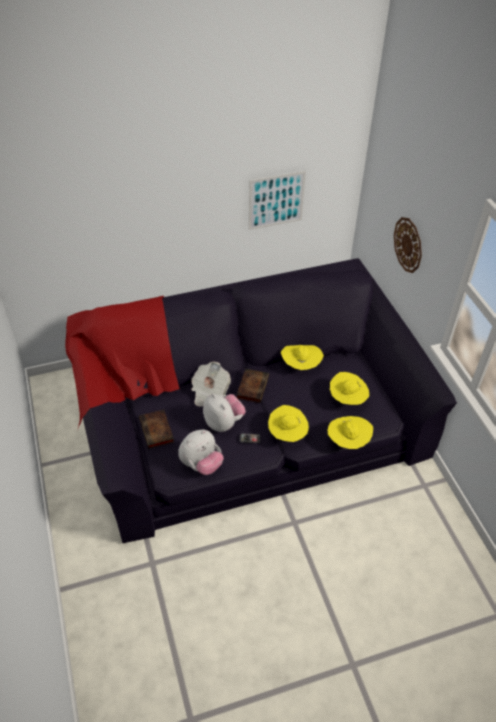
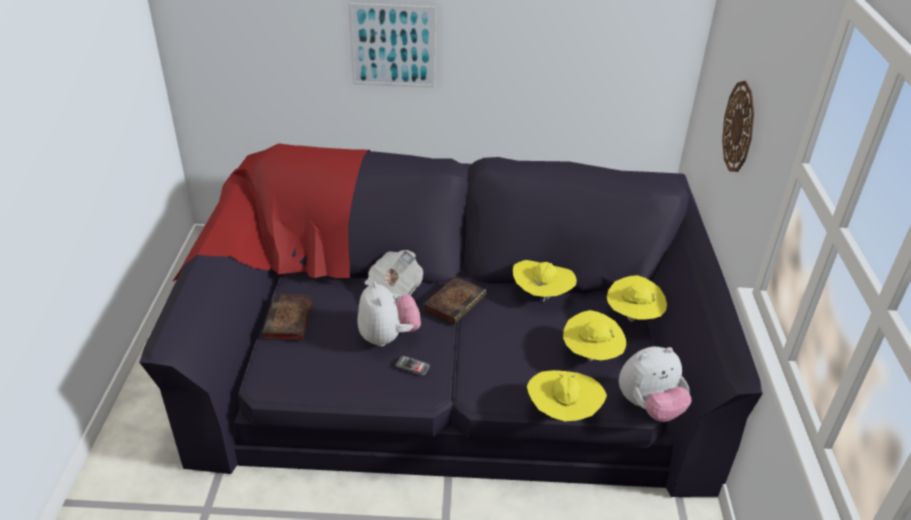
camera: 20 degrees right, 10 degrees down
plush toy [178,430,224,475] -> plush toy moved to [619,347,691,422]
picture [249,171,306,230] -> picture moved to [348,3,436,88]
yellow hat [268,405,309,442] -> yellow hat moved to [607,275,667,322]

